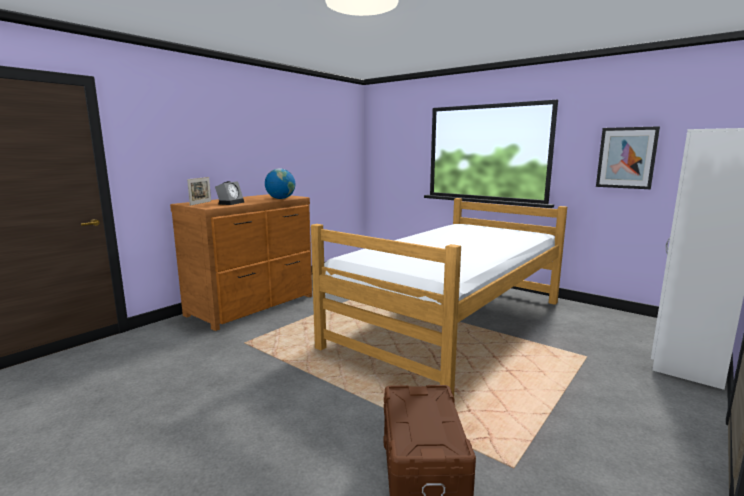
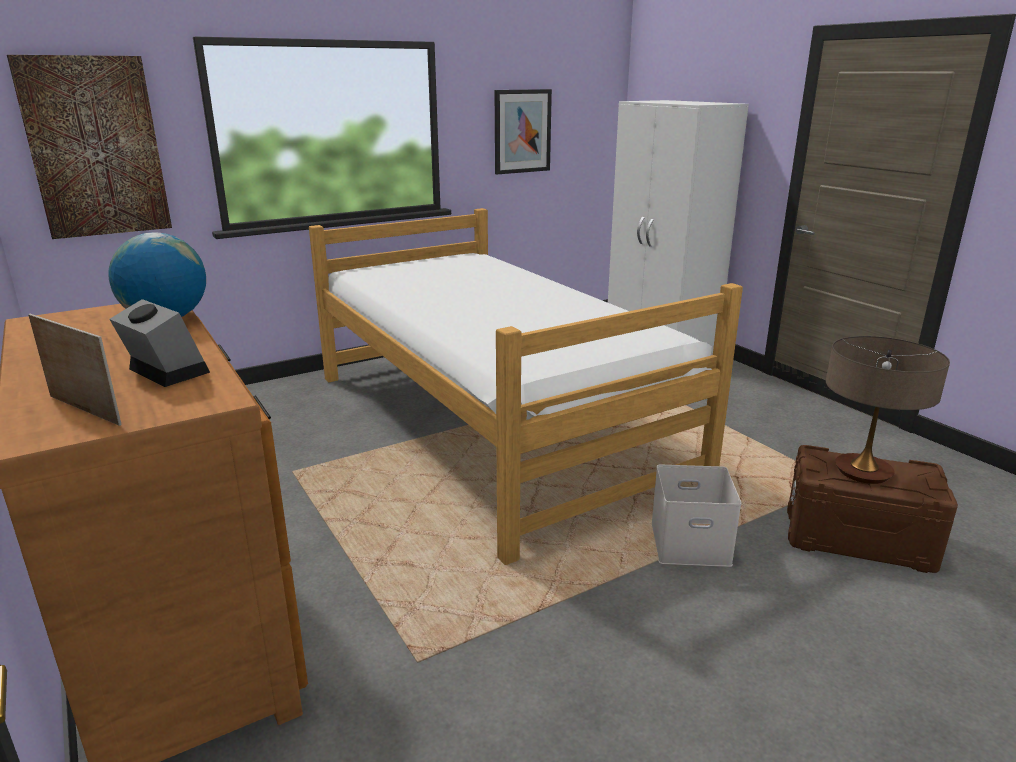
camera: 70 degrees left, 10 degrees up
none -> picture [7,55,172,239]
none -> white storage box [652,464,742,567]
none -> table lamp [826,336,950,484]

